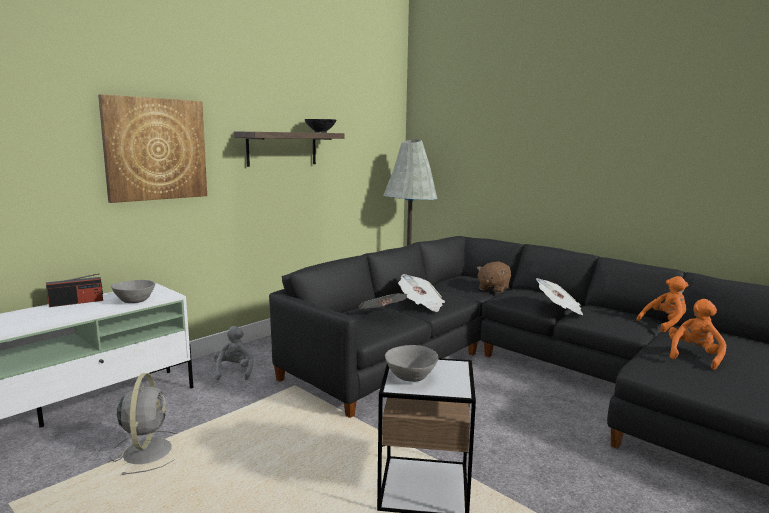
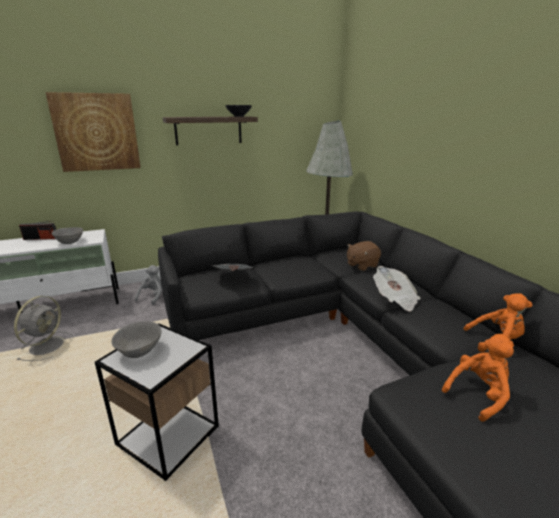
camera: 25 degrees right, 10 degrees up
newspaper [398,274,445,312] -> none

